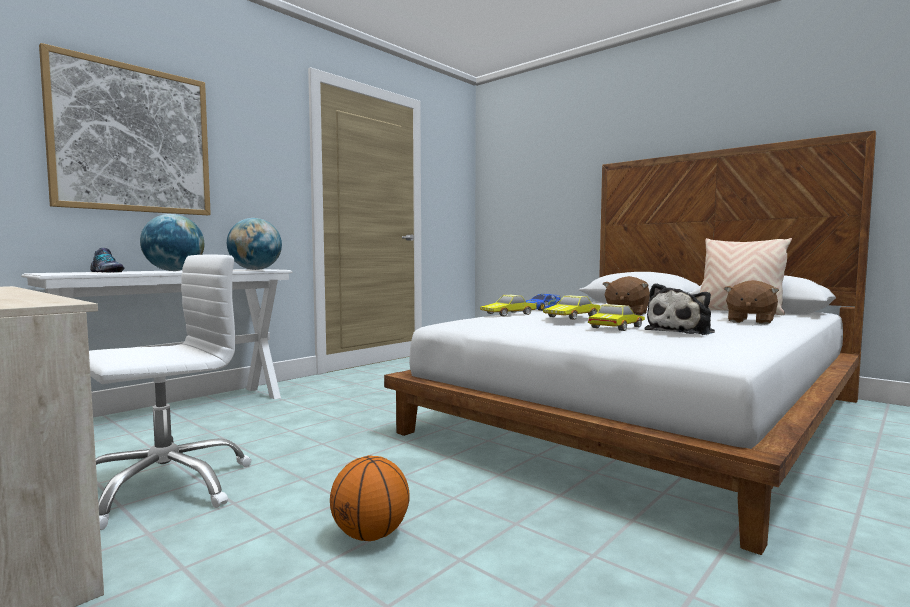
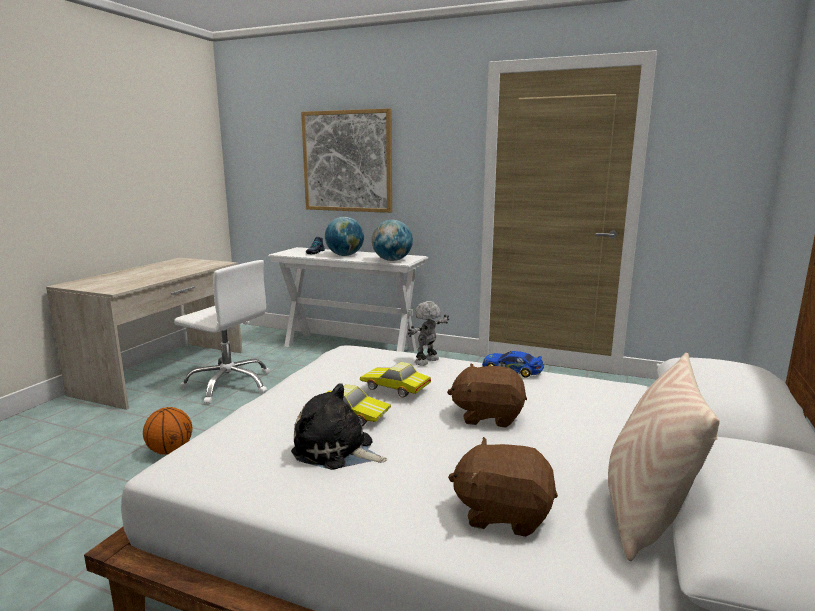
camera: 70 degrees right, 10 degrees up
toy car [480,295,537,316] -> toy robot [408,301,449,366]

